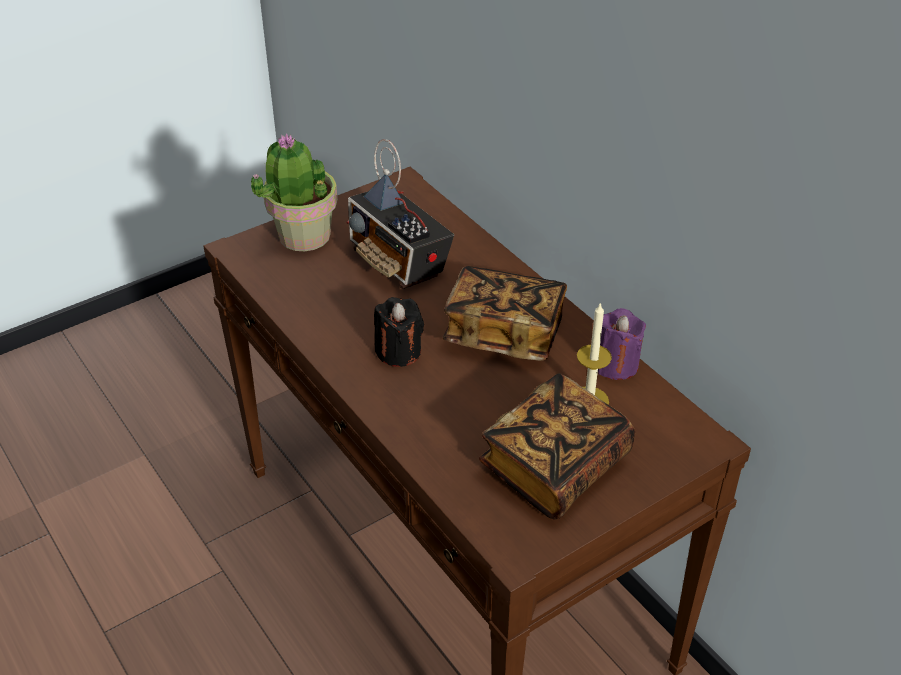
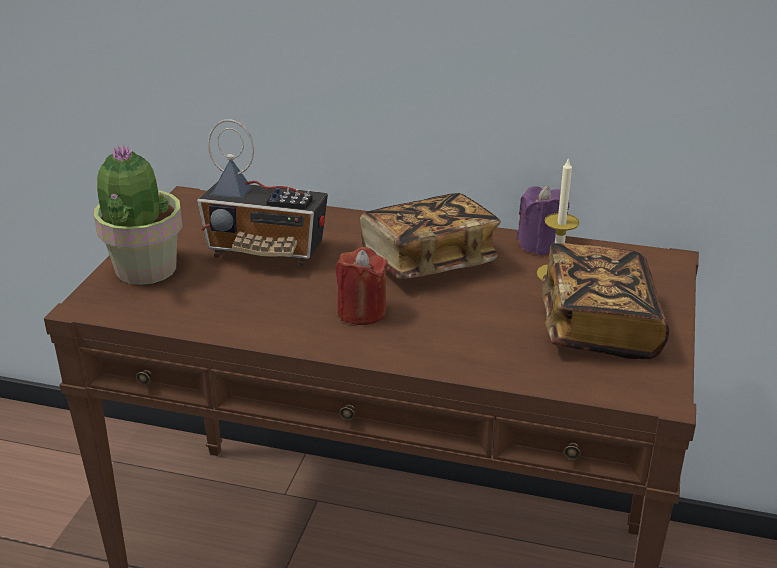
camera: 40 degrees left, 10 degrees down
black candle [374,297,424,367] -> red candle [335,247,387,325]

